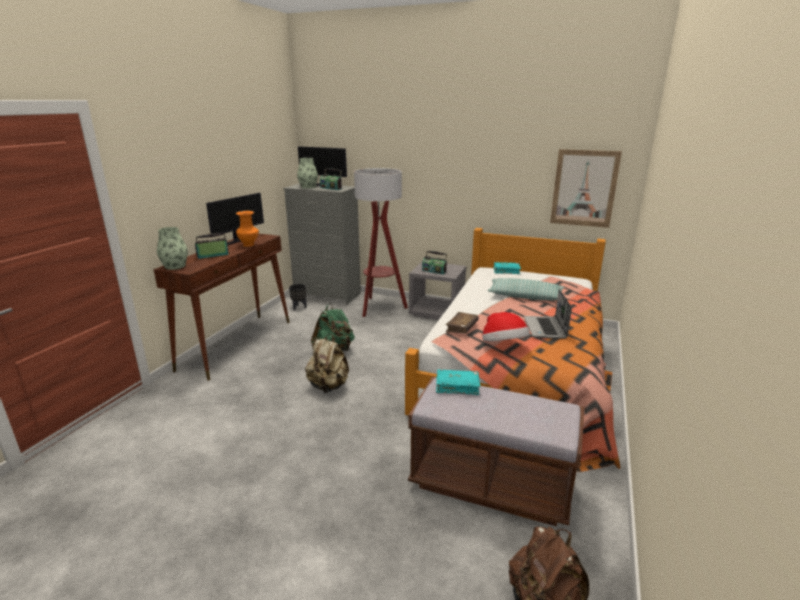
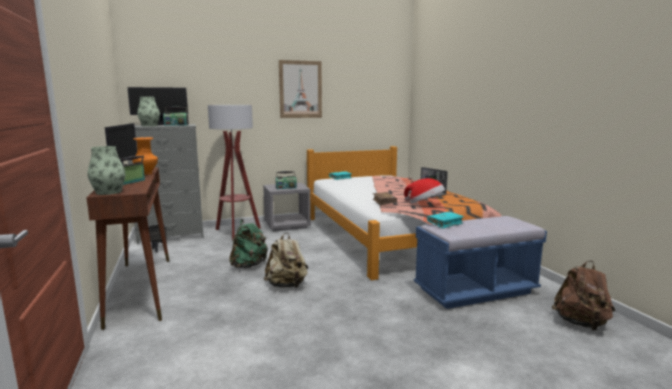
camera: 40 degrees left, 10 degrees down
brown bench [408,376,584,527] -> blue bench [414,216,547,309]
pillow [488,278,564,300] -> none
picture [550,149,622,228] -> picture moved to [279,60,322,118]

